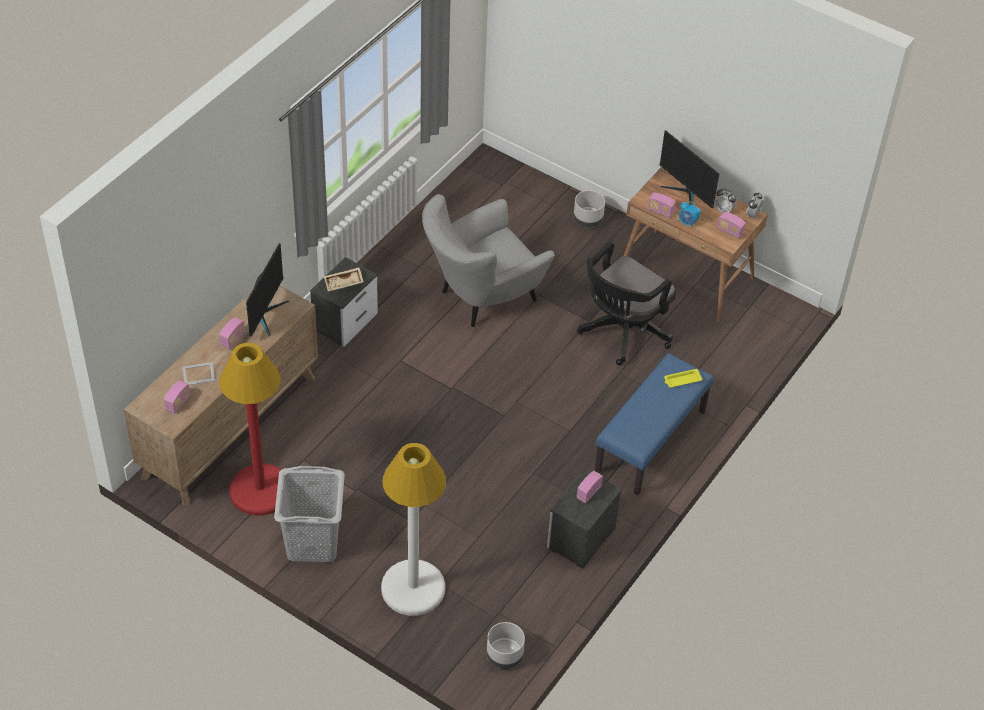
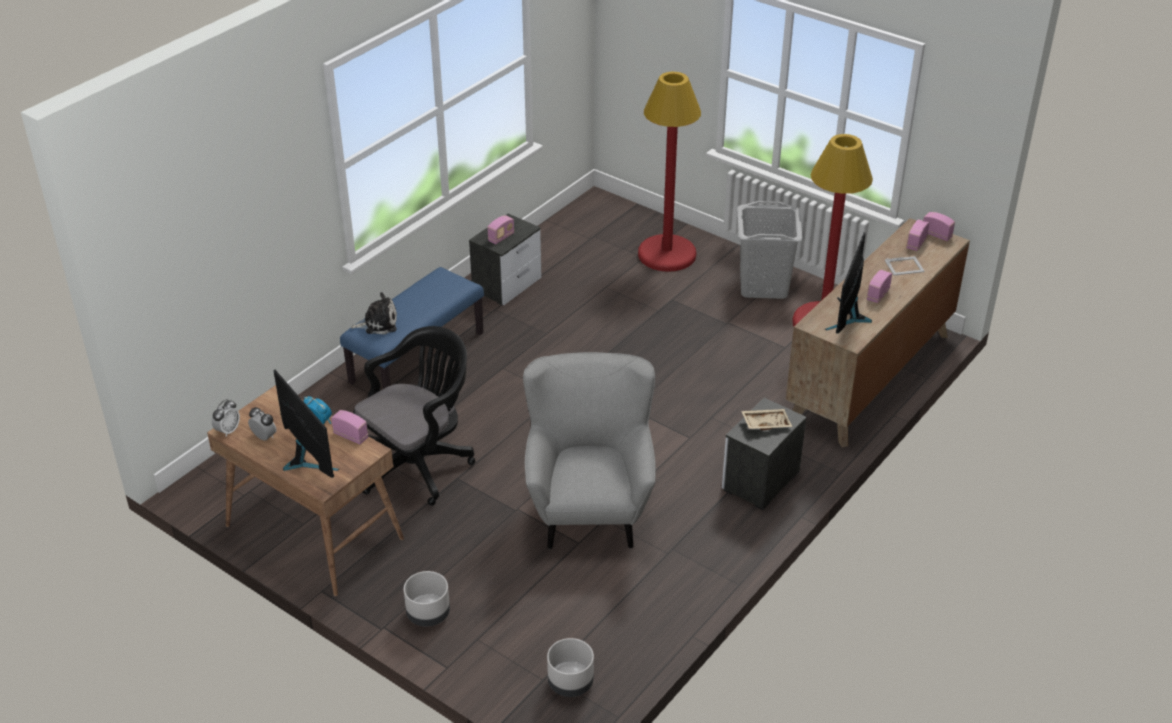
camera: 175 degrees left, 10 degrees down
white floor lamp [381,443,446,616] -> red floor lamp [638,72,701,272]
grey armchair [422,194,555,327] -> grey armchair turned 60 degrees counterclockwise [523,352,656,549]
grey planter [487,622,525,669] -> grey planter moved to [547,638,594,697]
yellow tray [664,369,703,388] -> plush toy [351,292,397,335]
radio [717,212,746,239] -> radio moved to [923,212,955,241]

